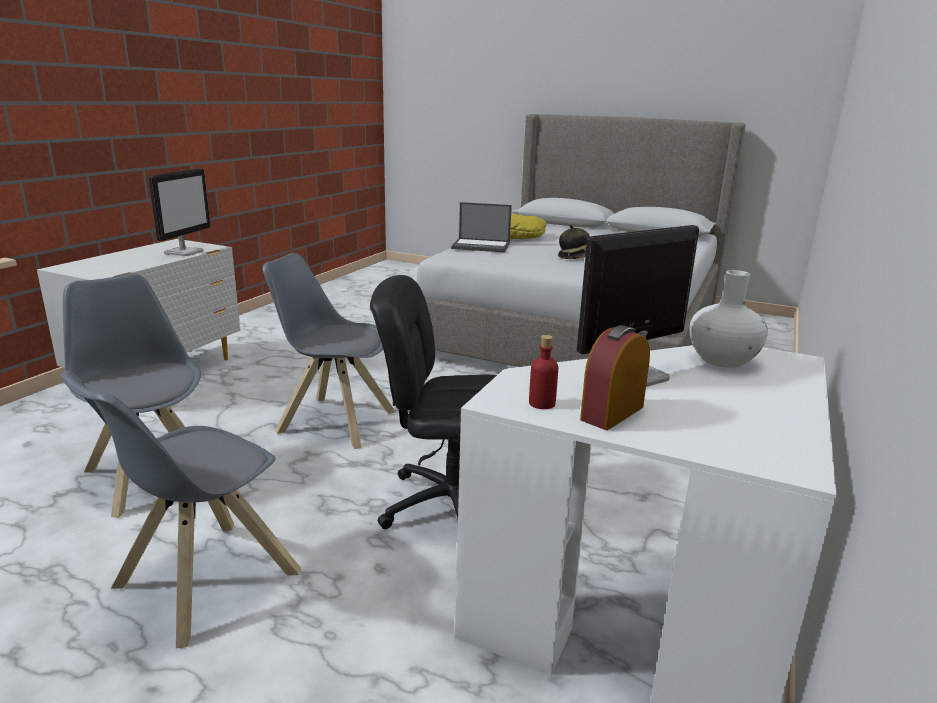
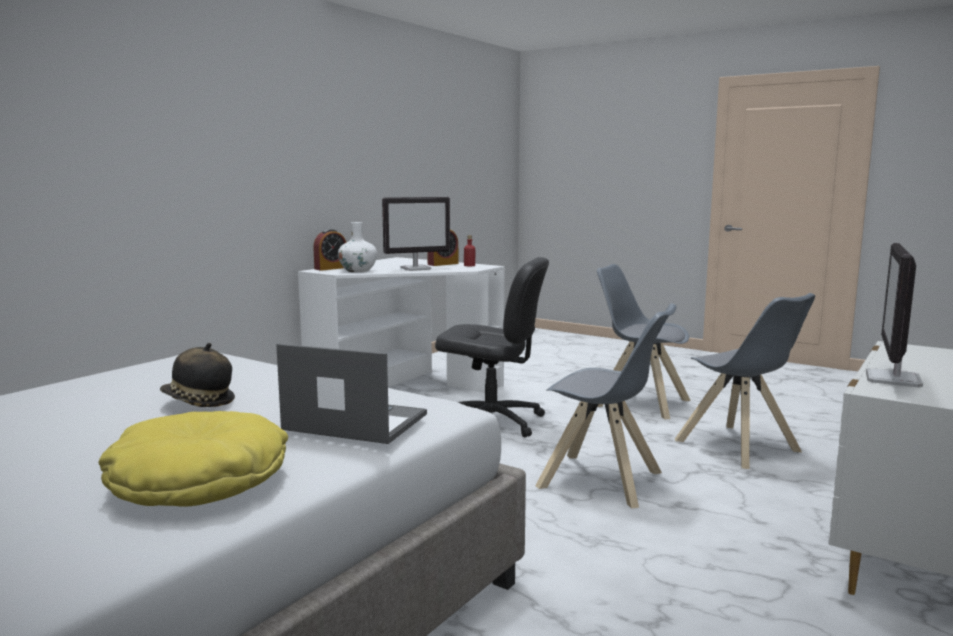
camera: 170 degrees left, 10 degrees down
grey chair [60,371,301,648] -> grey chair turned 105 degrees counterclockwise [597,264,691,419]
none -> alarm clock [313,229,346,271]

